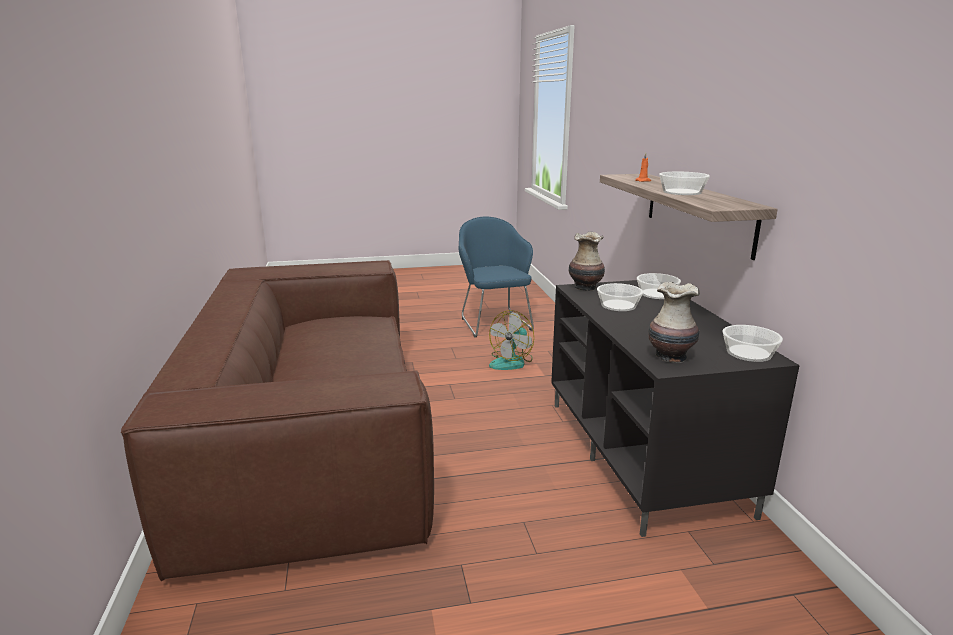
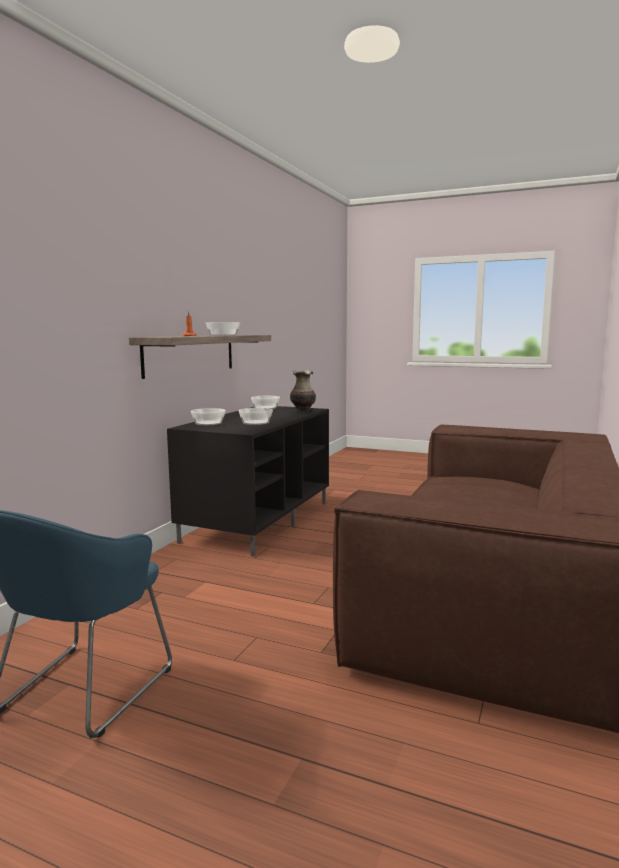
camera: 145 degrees left, 10 degrees down
fan [489,310,534,370] -> none
vase [569,232,605,291] -> none

